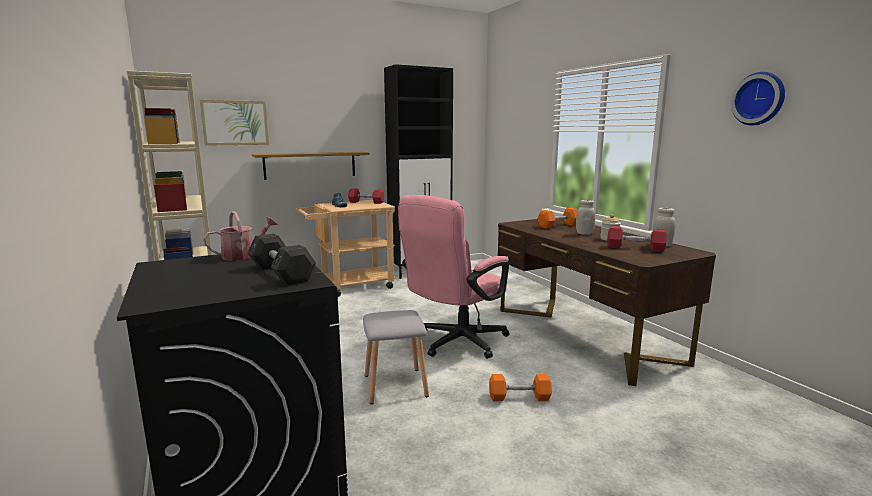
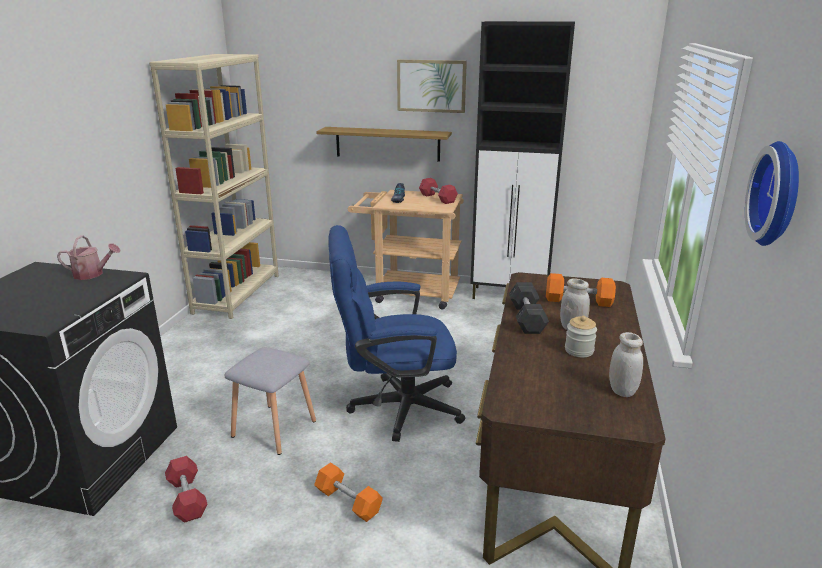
camera: 40 degrees right, 10 degrees up
picture [200,100,269,146] -> picture moved to [397,60,467,113]
grey dumbbell [247,234,316,285] -> grey dumbbell moved to [509,282,549,334]
pink office chair [398,195,510,359] -> blue office chair [328,225,465,442]
red dumbbell [607,226,667,252] -> red dumbbell moved to [165,456,207,523]

